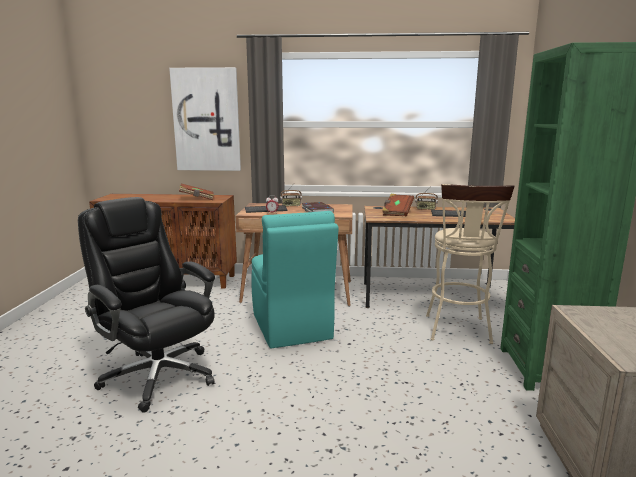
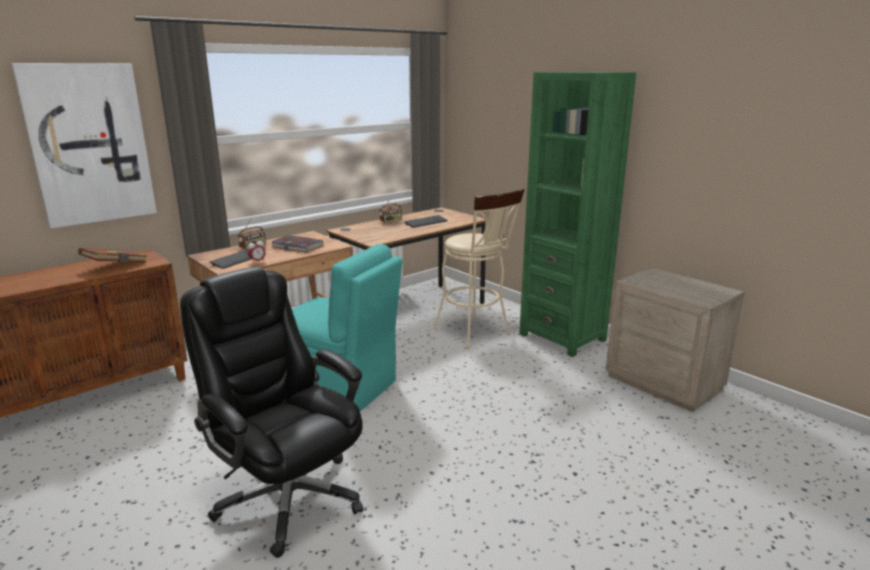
camera: 45 degrees left, 5 degrees up
black office chair [78,197,215,413] -> black office chair turned 45 degrees clockwise [180,267,363,558]
brown book [382,194,414,216] -> none

